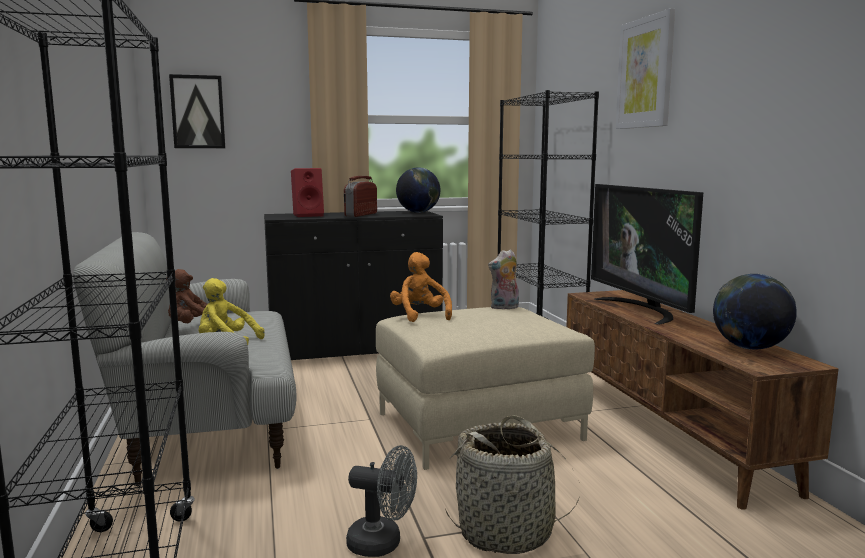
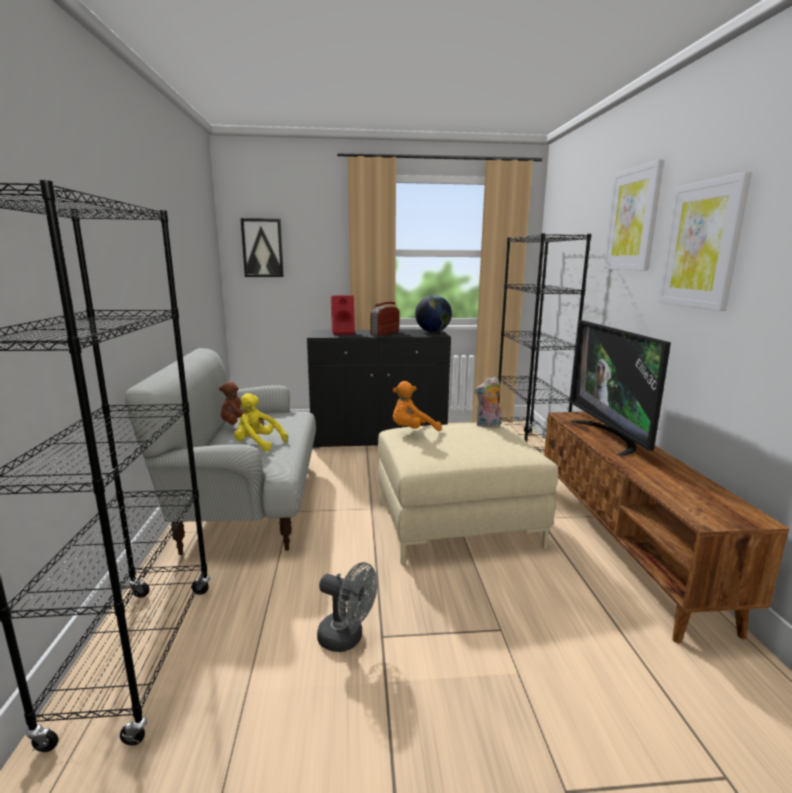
camera: 10 degrees right, 5 degrees up
orange plush toy [390,252,452,322] -> orange plush toy turned 105 degrees counterclockwise [393,381,442,431]
basket [445,415,579,554] -> none
globe [713,274,797,349] -> none
none -> picture [658,172,752,311]

